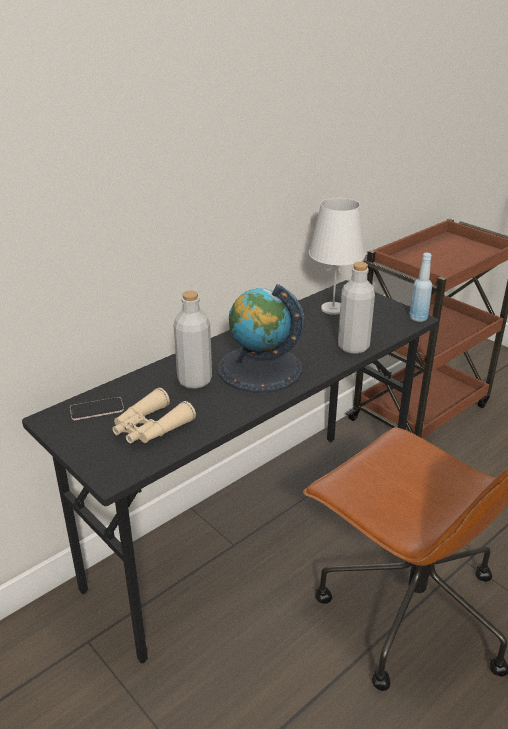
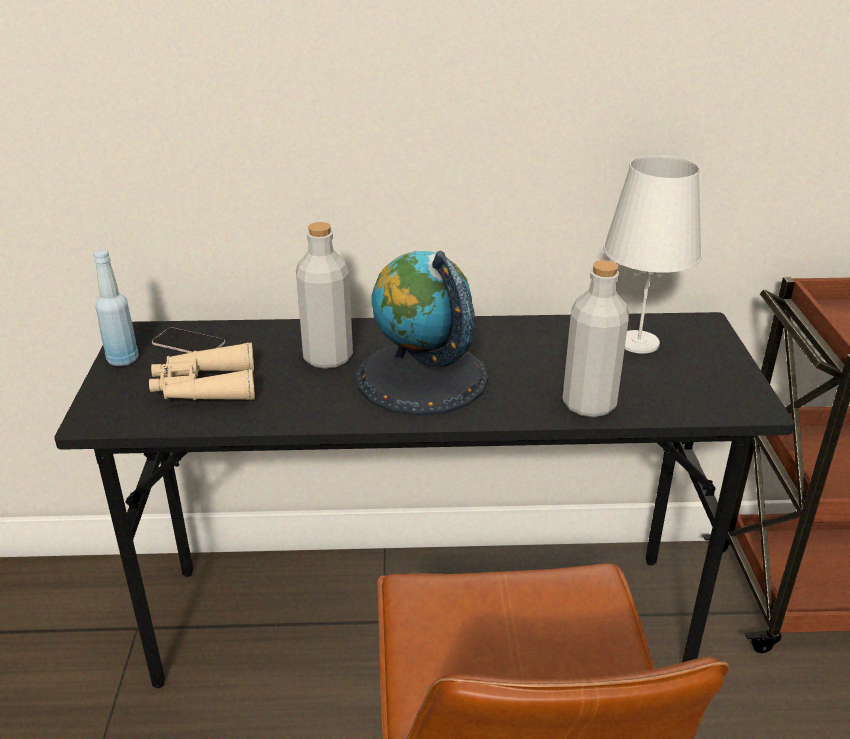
camera: 40 degrees right, 0 degrees up
blue bottle [409,253,432,322] -> blue bottle moved to [93,249,139,366]

